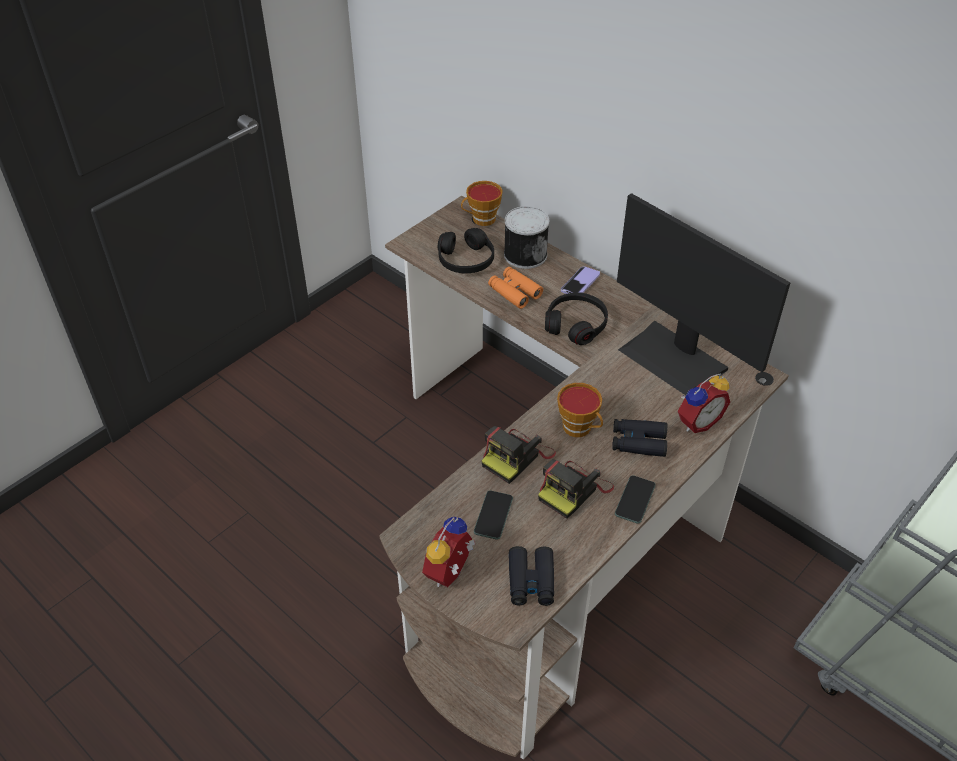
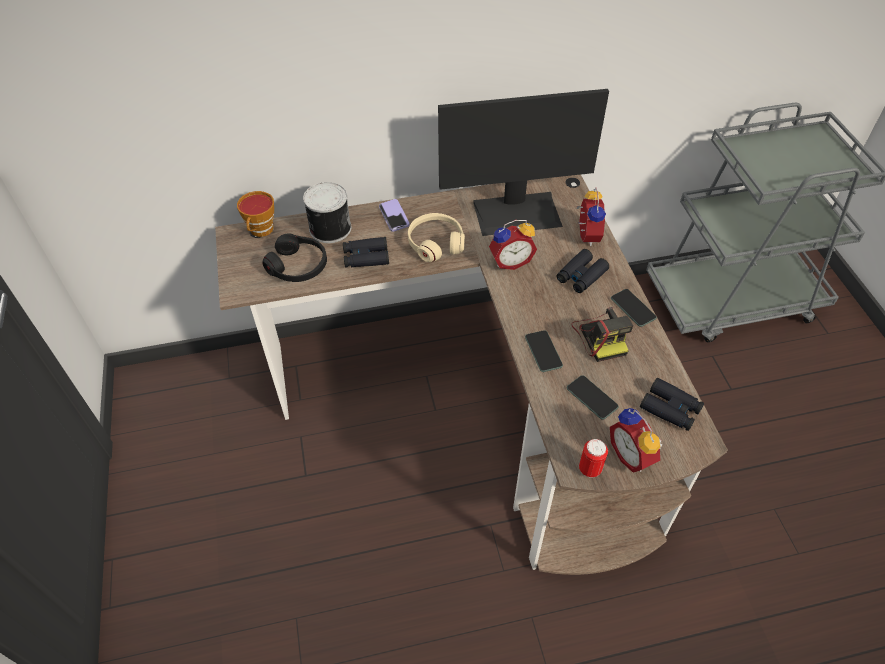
camera: 55 degrees left, 5 degrees up
camera [481,426,556,484] -> phone [525,330,563,372]
orange binoculars [488,267,543,309] -> black binoculars [343,237,389,267]
black headphones [545,292,608,345] -> beige headphones [408,213,465,262]
cup [557,383,603,437] -> none
none -> alarm clock [489,220,537,270]
none -> can [579,439,608,478]

